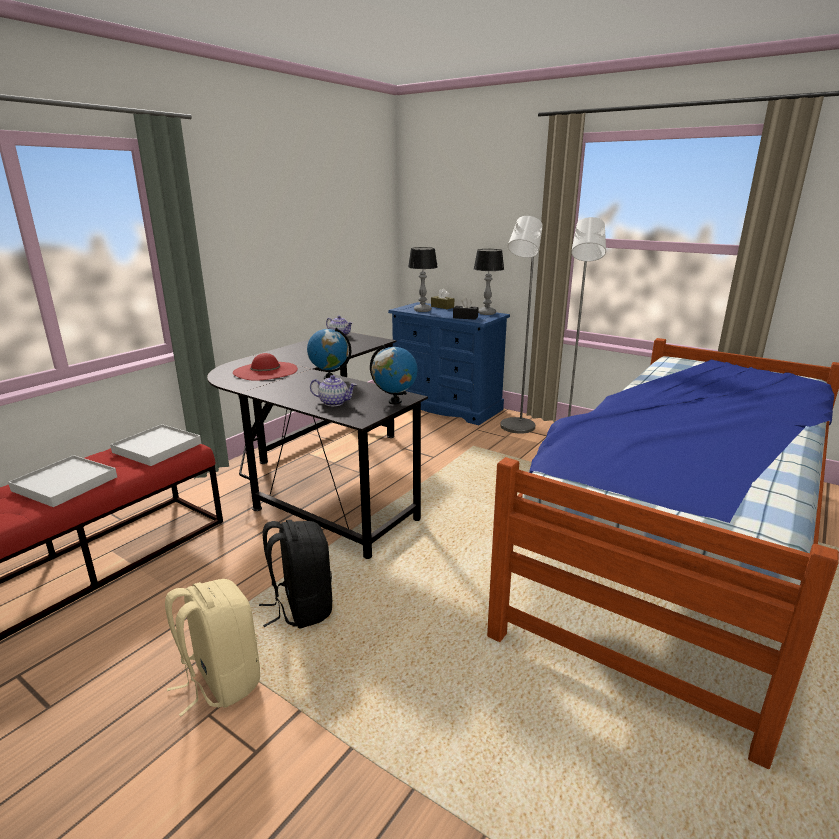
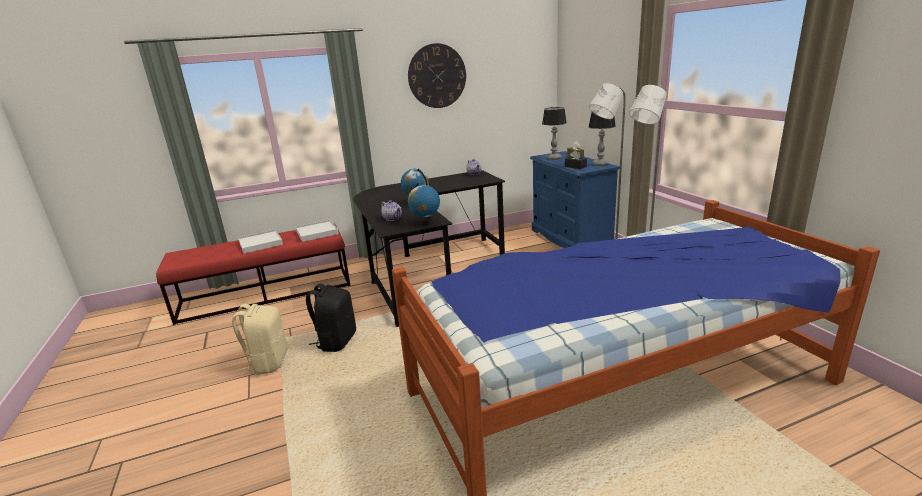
camera: 35 degrees right, 0 degrees up
red hat [233,353,298,381] -> none
none -> wall clock [408,43,466,108]

